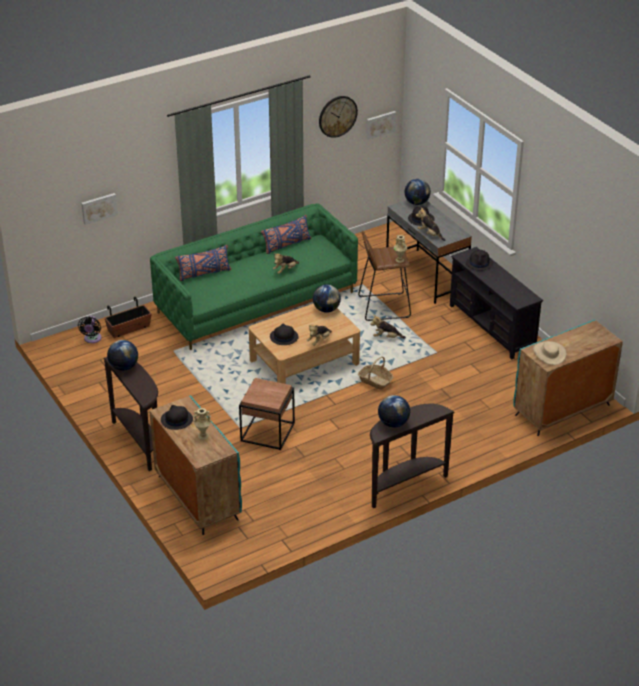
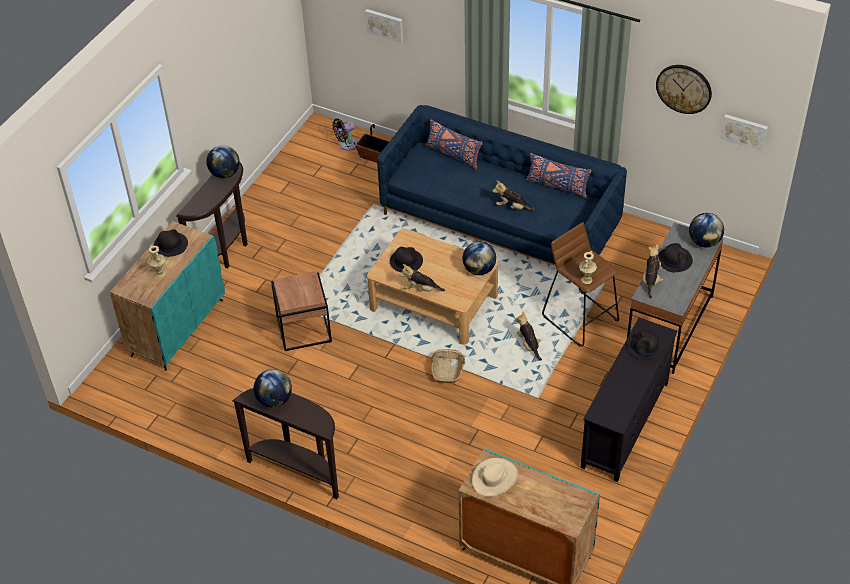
camera: 60 degrees right, 10 degrees up
green sofa [150,204,358,350] -> blue sofa [377,105,627,264]

